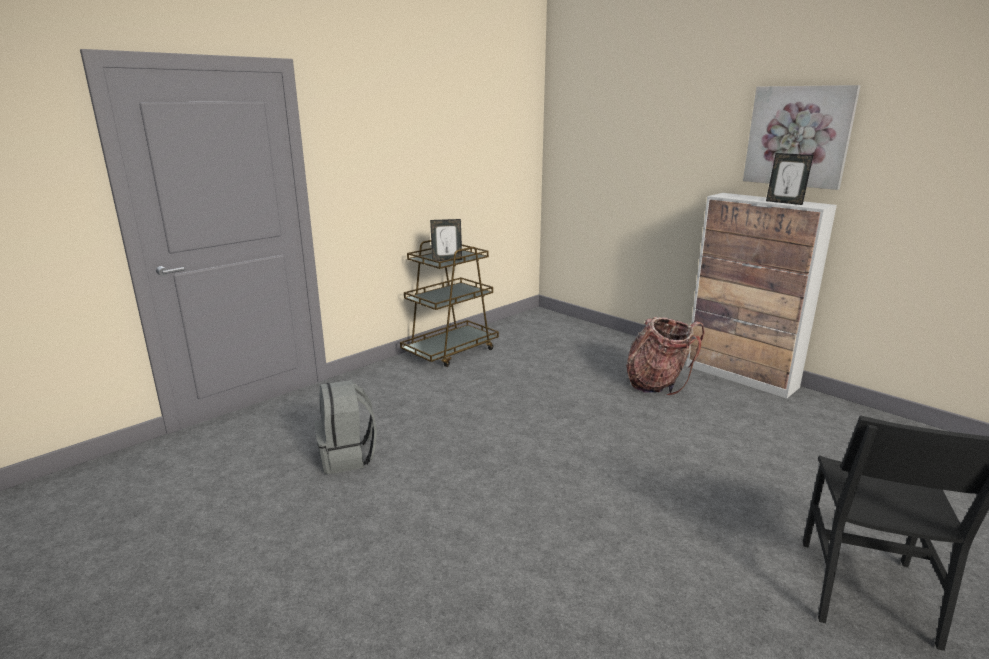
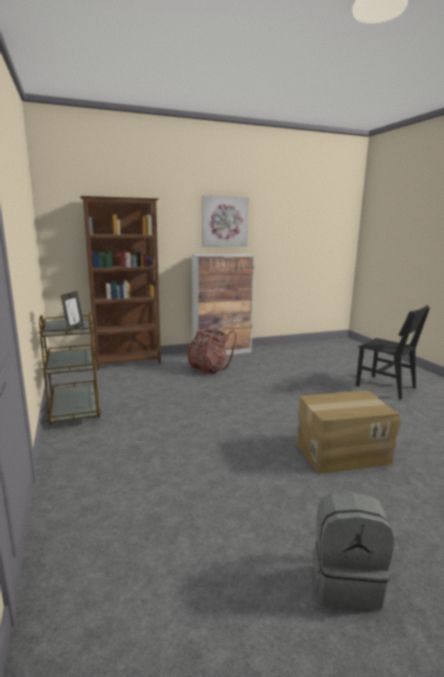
camera: 65 degrees left, 5 degrees down
grey backpack [314,380,377,474] -> grey backpack moved to [313,492,394,610]
picture frame [766,153,813,205] -> none
none -> brown bookcase [80,196,161,370]
none -> cardboard box [296,391,401,474]

